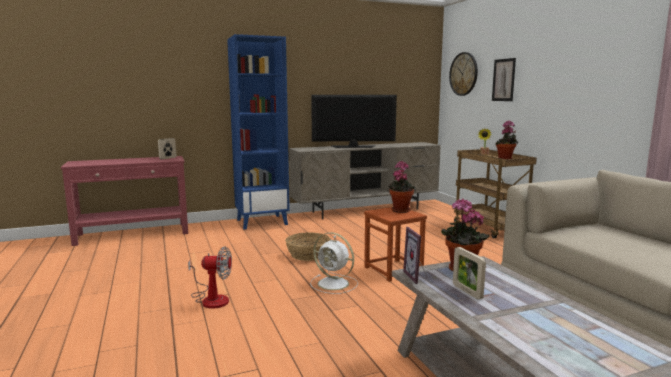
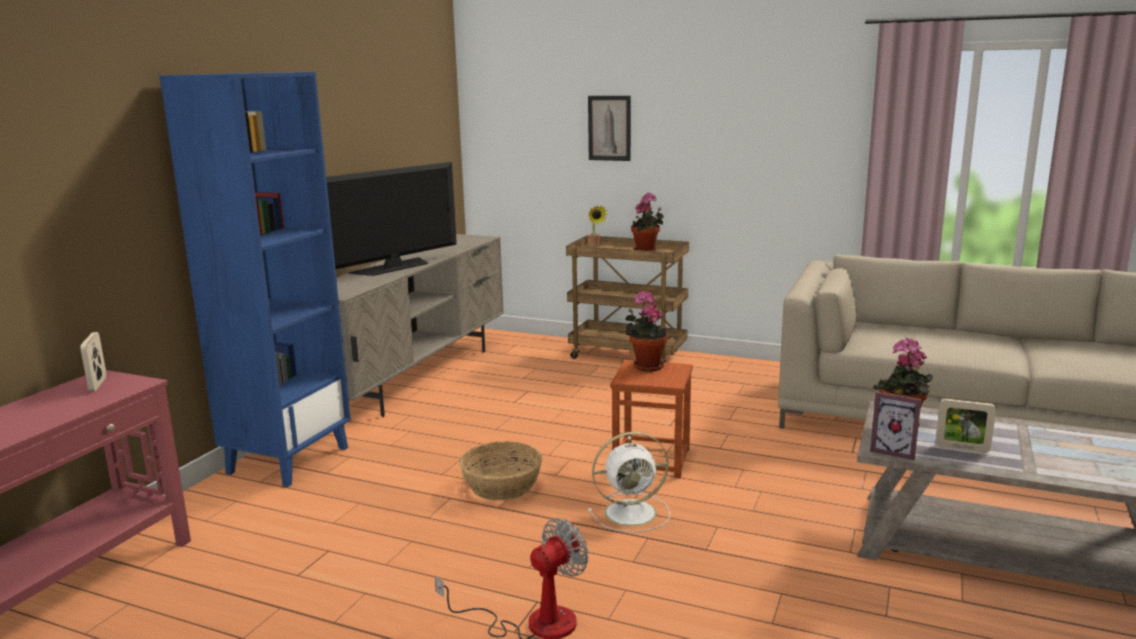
camera: 45 degrees left, 5 degrees up
wall clock [449,52,478,96] -> none

